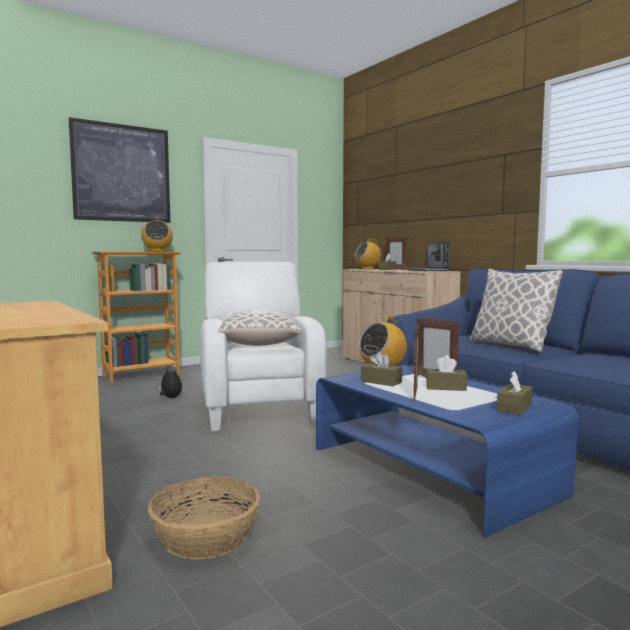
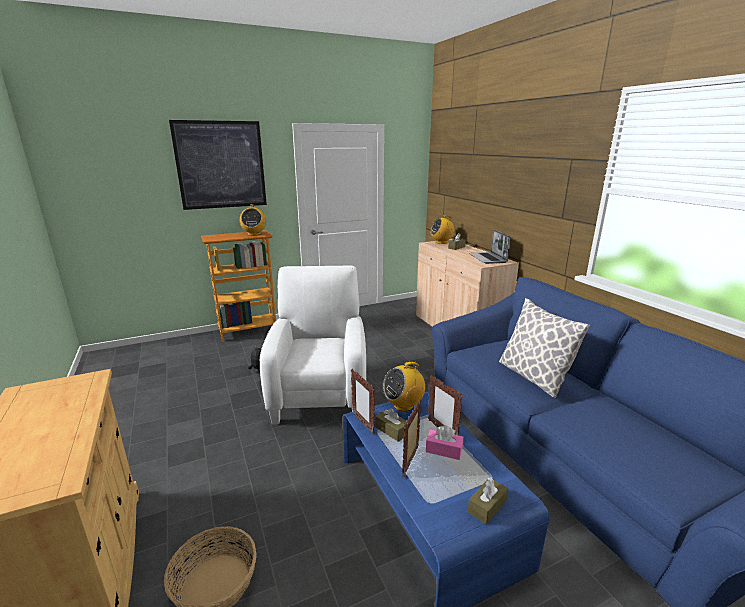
camera: 10 degrees right, 15 degrees up
pillow [217,310,301,346] -> none
picture frame [386,236,407,270] -> picture frame moved to [351,369,375,434]
brown tissue box [426,355,467,391] -> pink tissue box [426,425,463,460]

